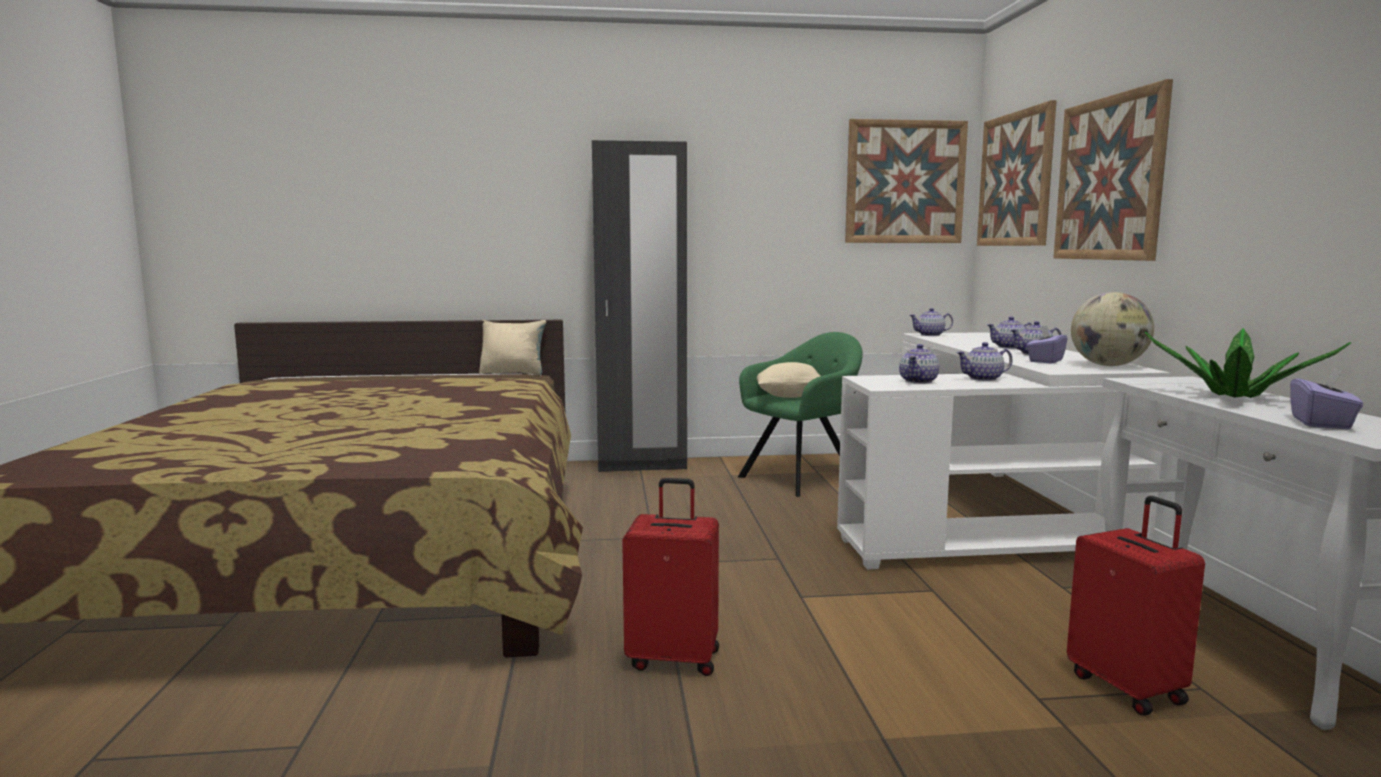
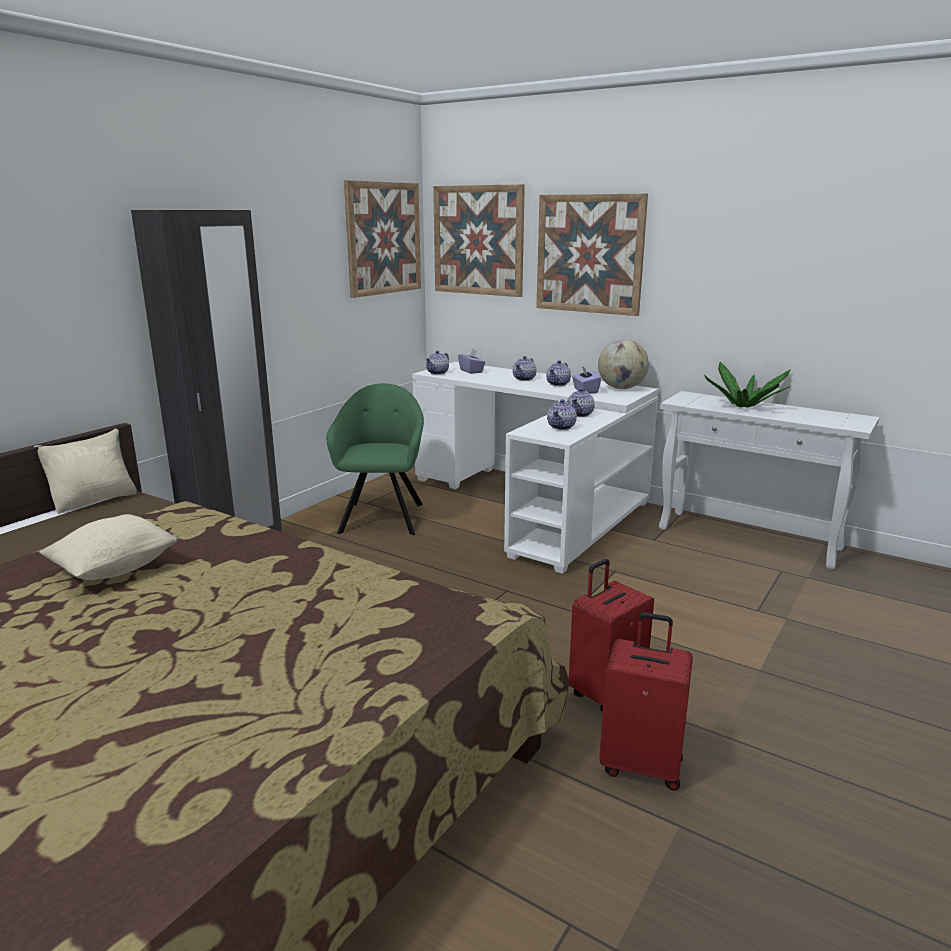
camera: 50 degrees left, 10 degrees up
beige pillow [757,362,821,398] -> beige pillow moved to [39,514,179,580]
teapot [899,344,939,384] -> teapot turned 45 degrees clockwise [547,399,577,430]
red suitcase [1067,496,1205,716] -> red suitcase moved to [599,612,693,791]
purple tissue box [1290,368,1363,429] -> purple tissue box moved to [458,348,486,374]

